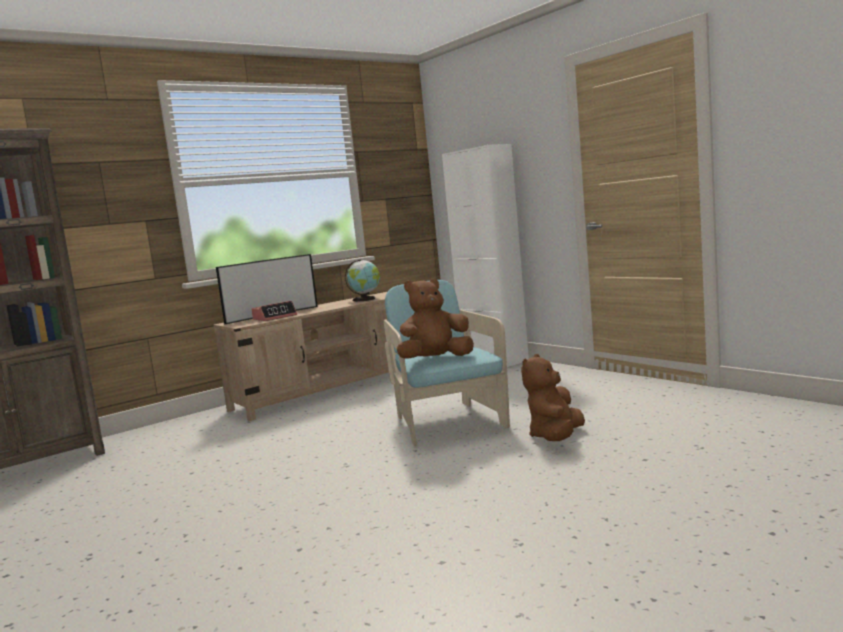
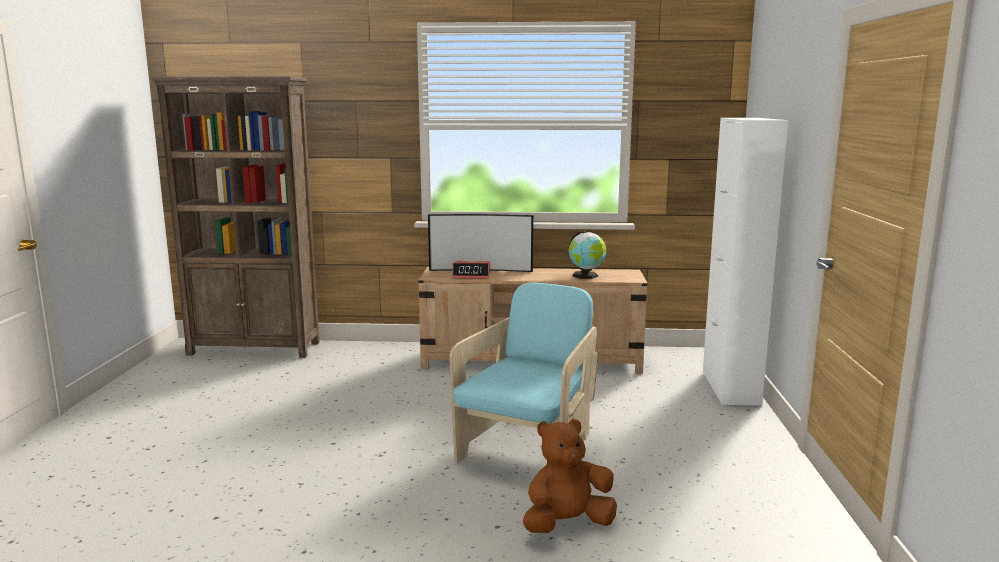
camera: 40 degrees right, 5 degrees up
brown plush toy [397,279,474,359] -> none

